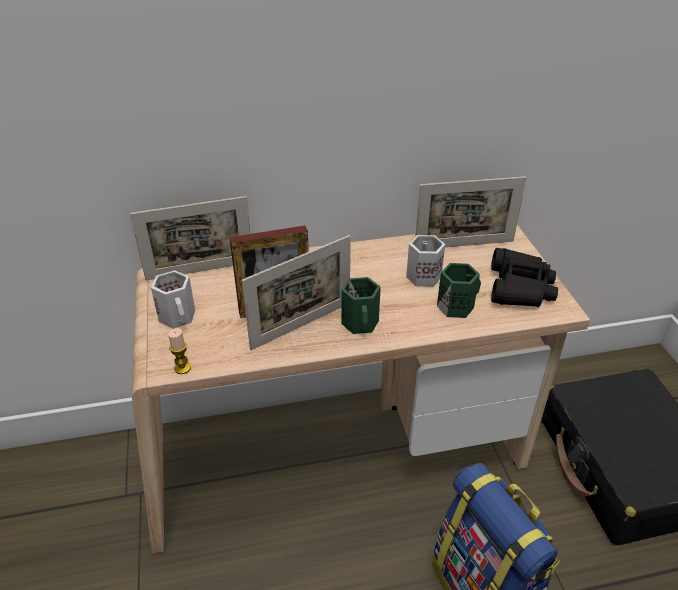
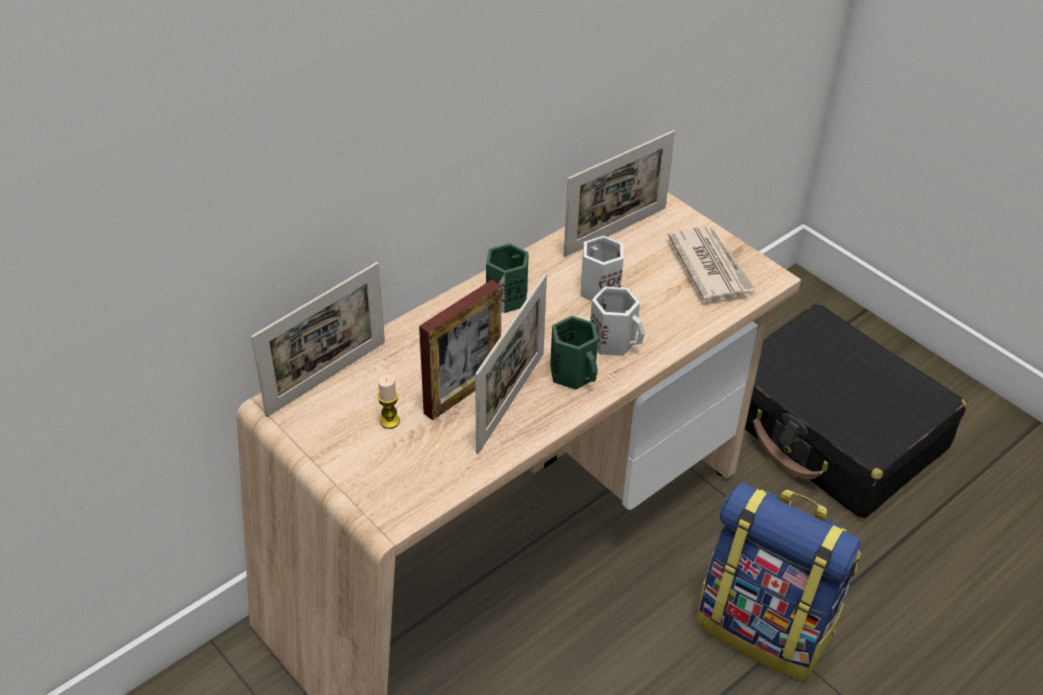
camera: 30 degrees left, 5 degrees up
white mug [151,270,195,329] -> white mug moved to [590,287,645,356]
candle [168,328,191,374] -> candle moved to [377,374,400,429]
green mug [437,263,481,318] -> green mug moved to [486,243,529,313]
black binoculars [491,248,558,307] -> newspaper [668,226,756,302]

